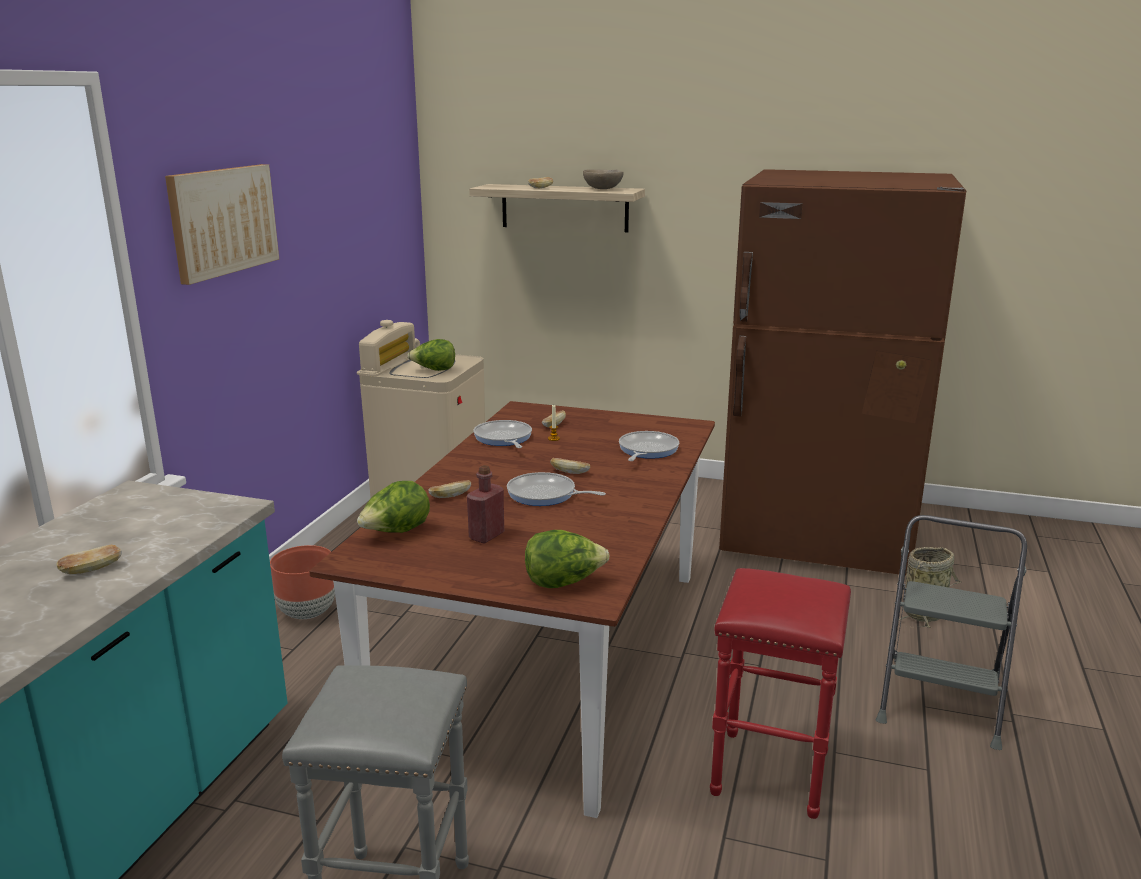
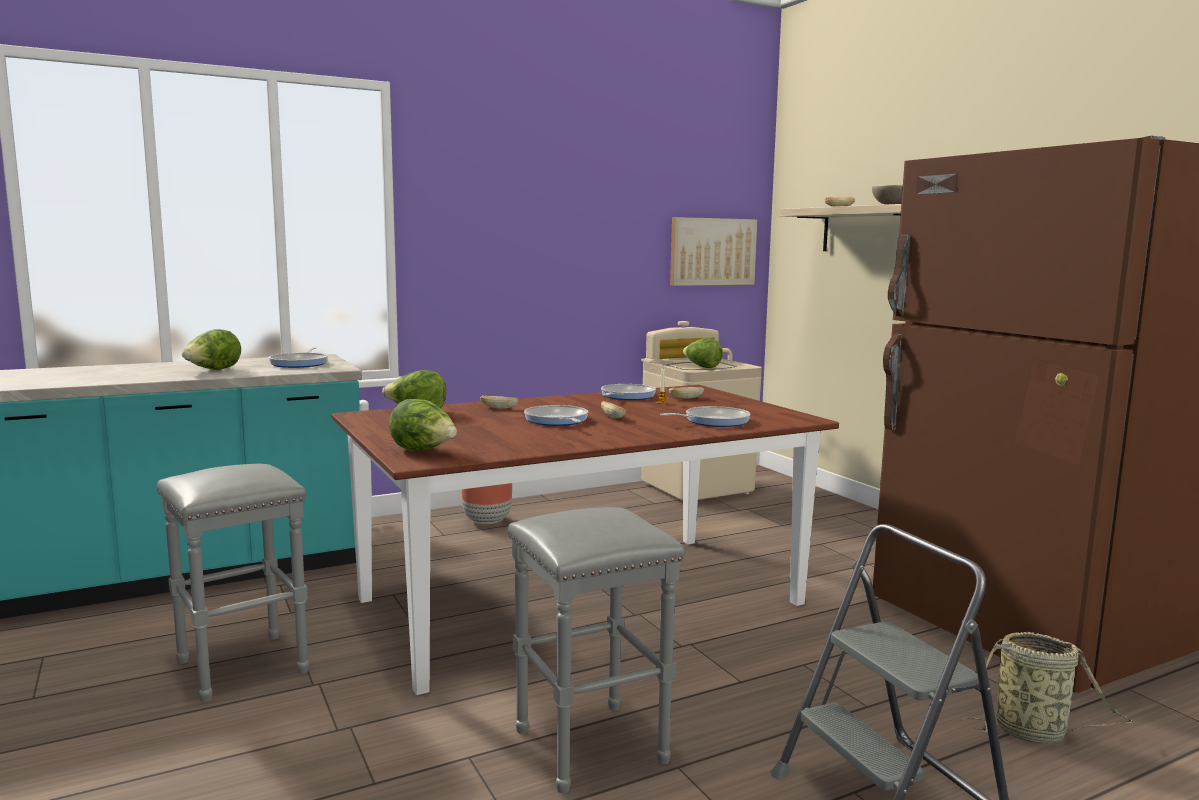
camera: 45 degrees right, 10 degrees down
bread [56,545,122,575] -> lettuce [182,329,241,370]
picture [165,164,279,285] -> picture moved to [670,217,757,286]
red bottle [467,465,504,543] -> none
red stool [710,568,851,819] -> grey stool [508,507,685,793]
none -> frying pan [269,347,328,368]

